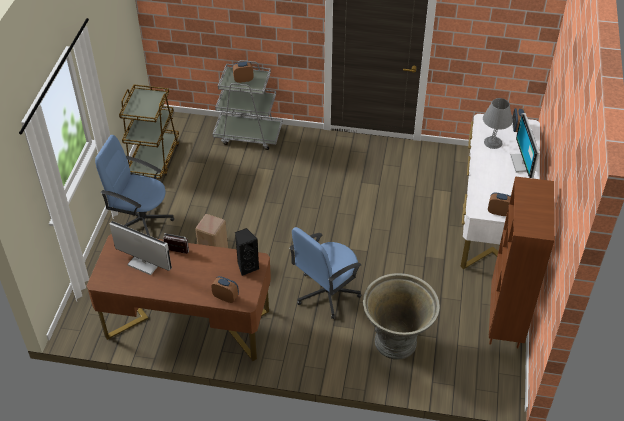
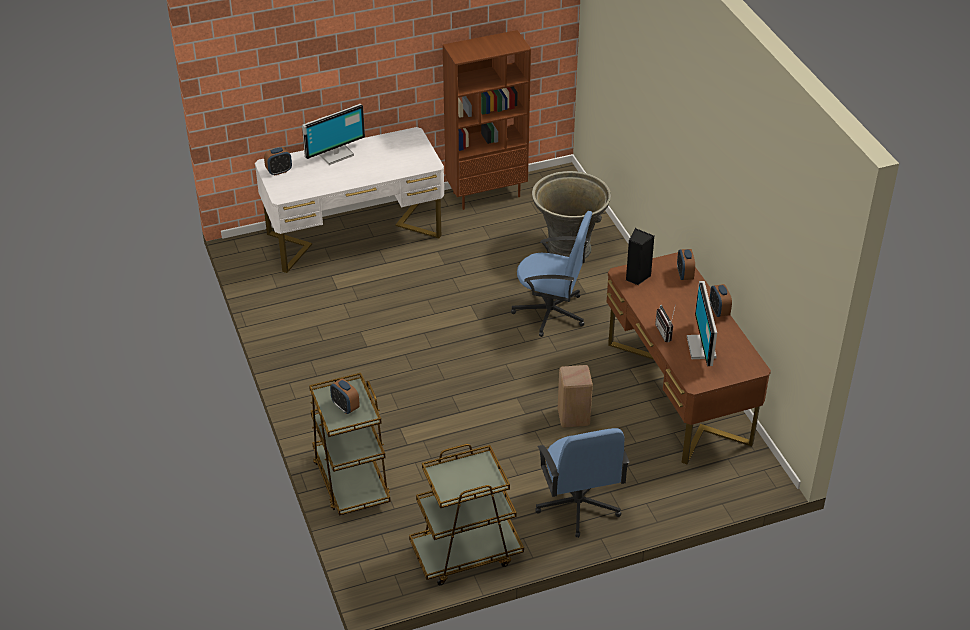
camera: 120 degrees left, 5 degrees down
grey cart [213,60,283,150] -> brown cart [309,373,390,516]
grey table lamp [483,98,513,149] -> none
alarm clock [488,192,511,216] -> alarm clock moved to [710,284,732,317]

